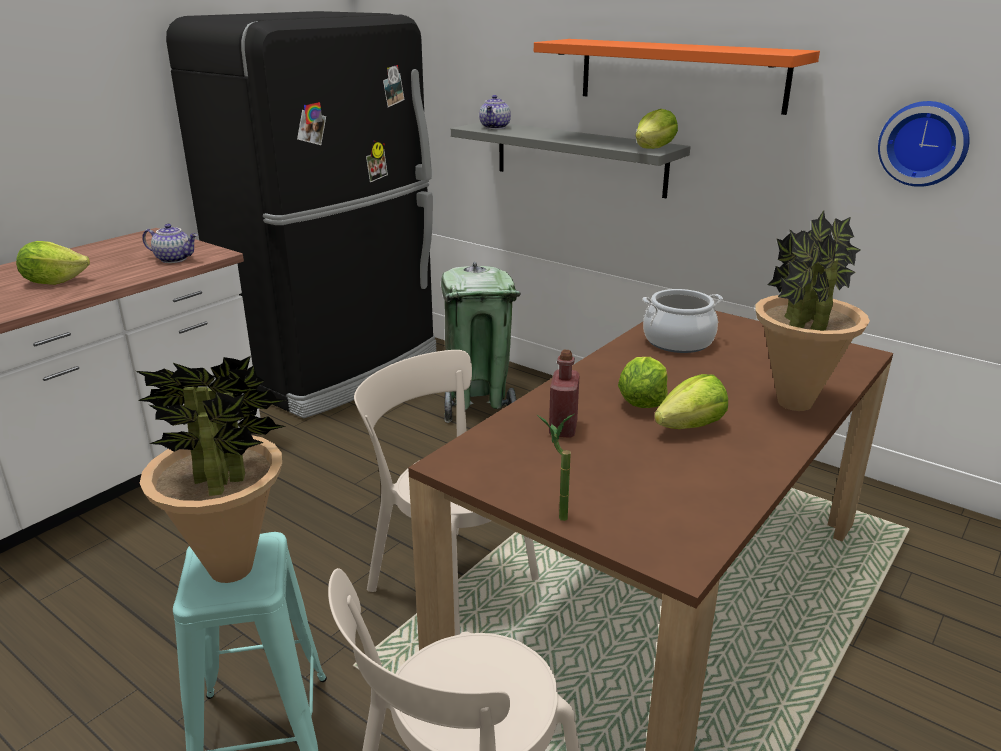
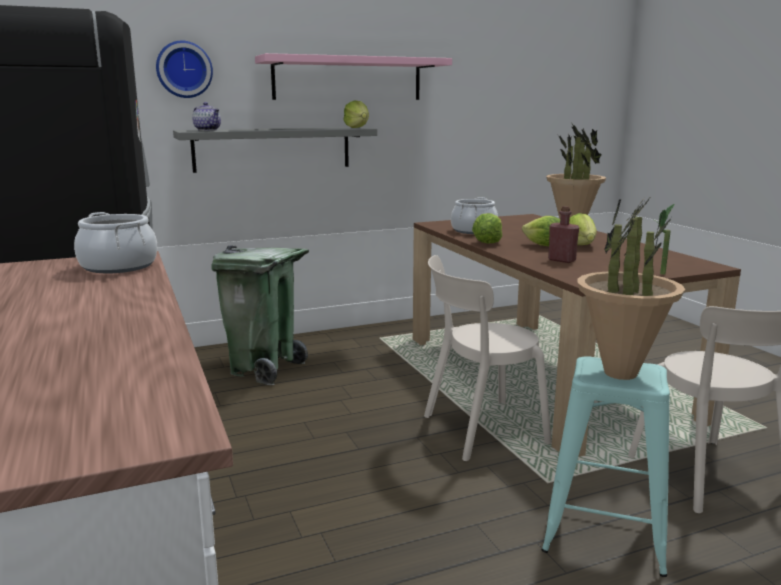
camera: 60 degrees left, 10 degrees down
lettuce [16,241,90,285] -> lettuce moved to [472,213,503,244]
teapot [142,224,198,263] -> cooking pot [74,212,157,273]
orange shelf [534,39,820,115] -> pink shelf [255,53,452,100]
wall clock [878,101,970,187] -> wall clock moved to [156,41,213,98]

